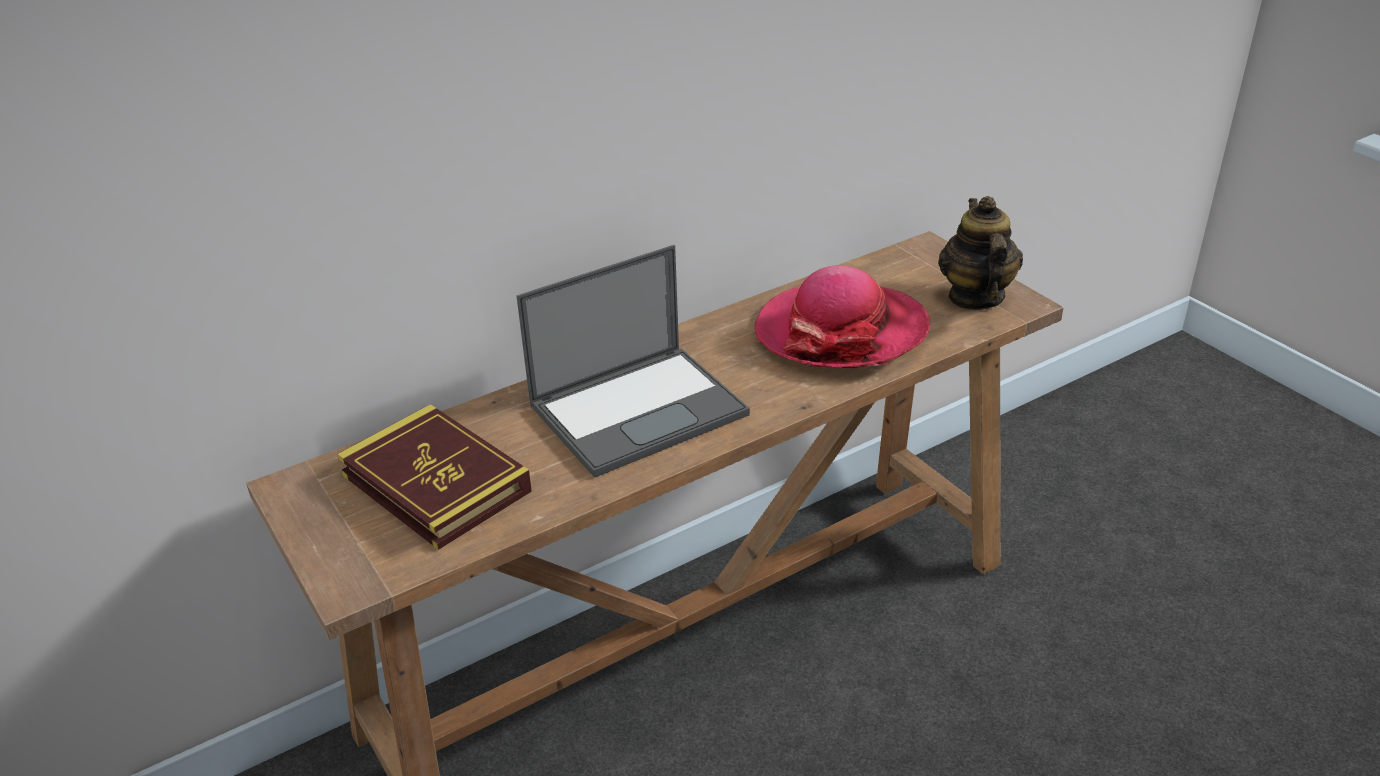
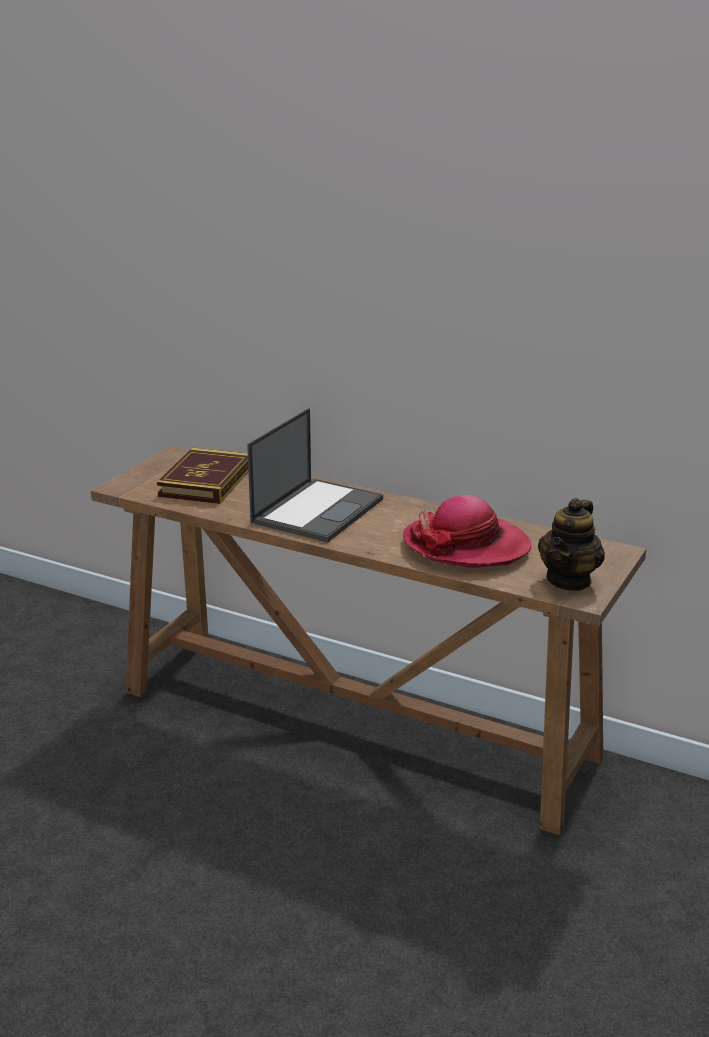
camera: 60 degrees right, 10 degrees down
laptop [516,245,750,478] -> laptop turned 90 degrees counterclockwise [247,408,383,542]
teapot [938,196,1023,310] -> teapot turned 150 degrees clockwise [538,498,605,591]

